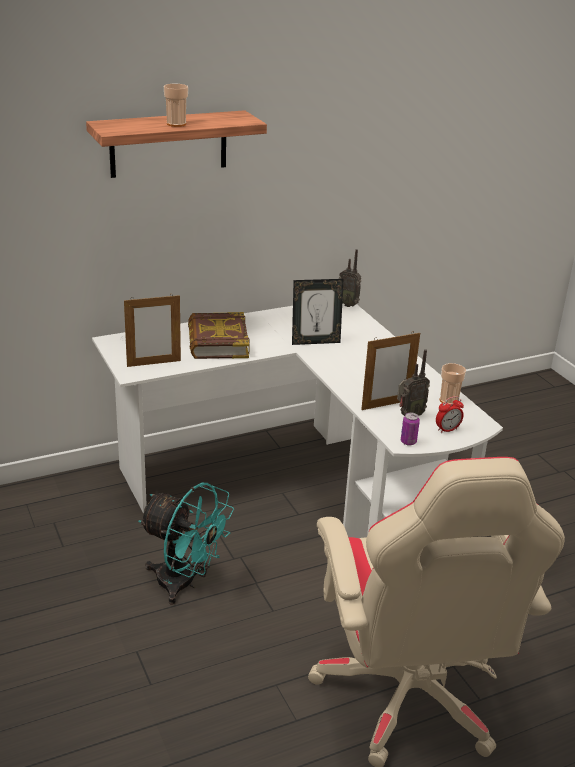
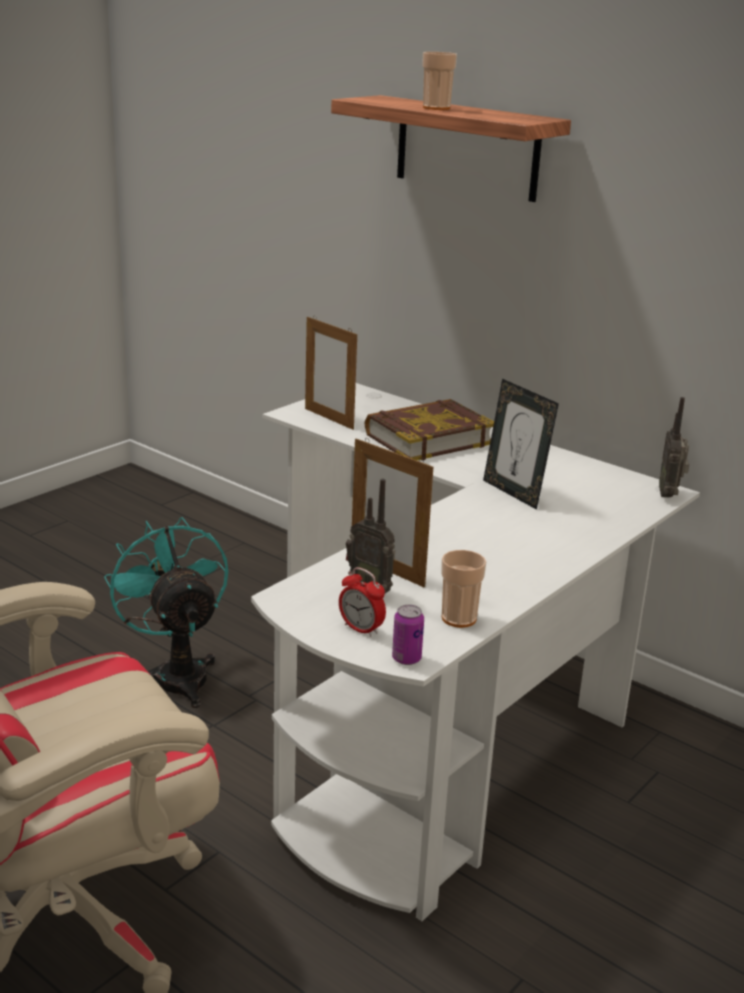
camera: 65 degrees right, 5 degrees down
turquoise fan [138,483,234,605] -> turquoise fan turned 150 degrees clockwise [104,517,228,708]
can [401,412,420,446] -> can moved to [392,605,424,665]

